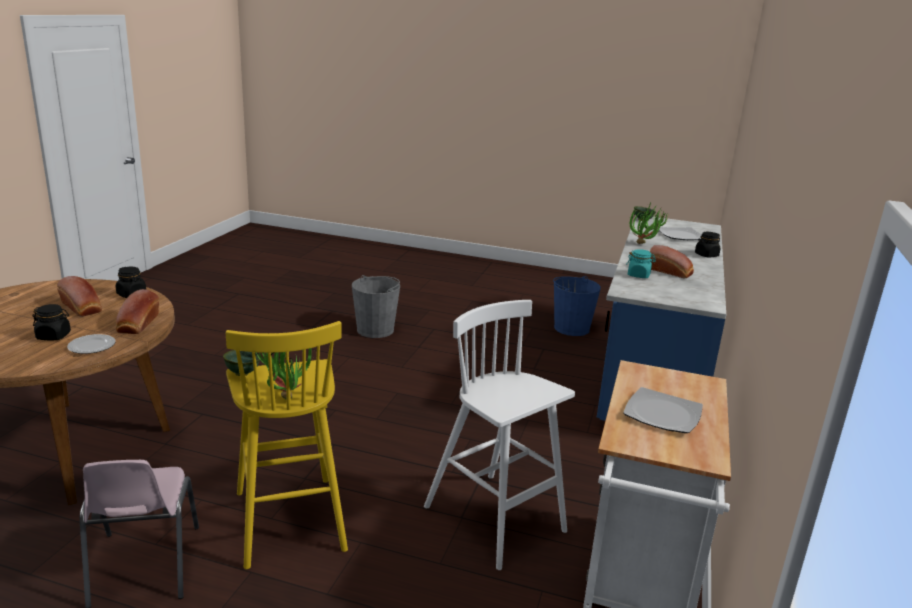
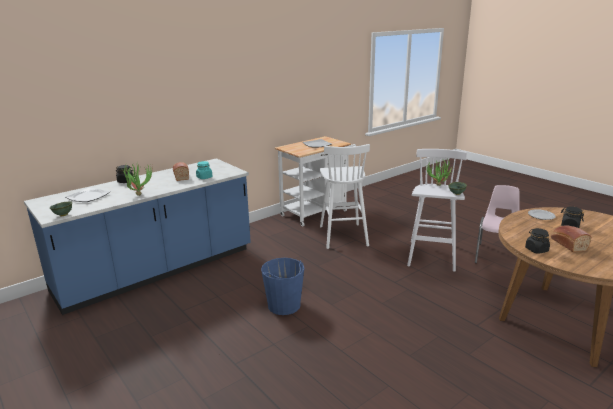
camera: 145 degrees left, 0 degrees up
bread [116,289,159,334] -> none
yellow stool [226,321,348,569] -> white stool [407,149,467,272]
grey bucket [352,275,400,338] -> none
blue bucket [553,276,601,336] -> blue bucket moved to [261,258,304,315]

